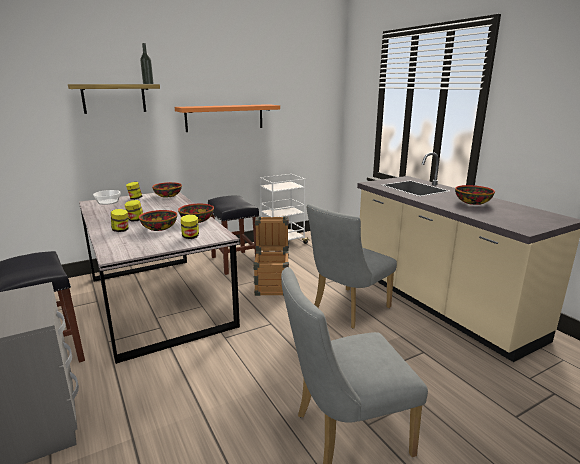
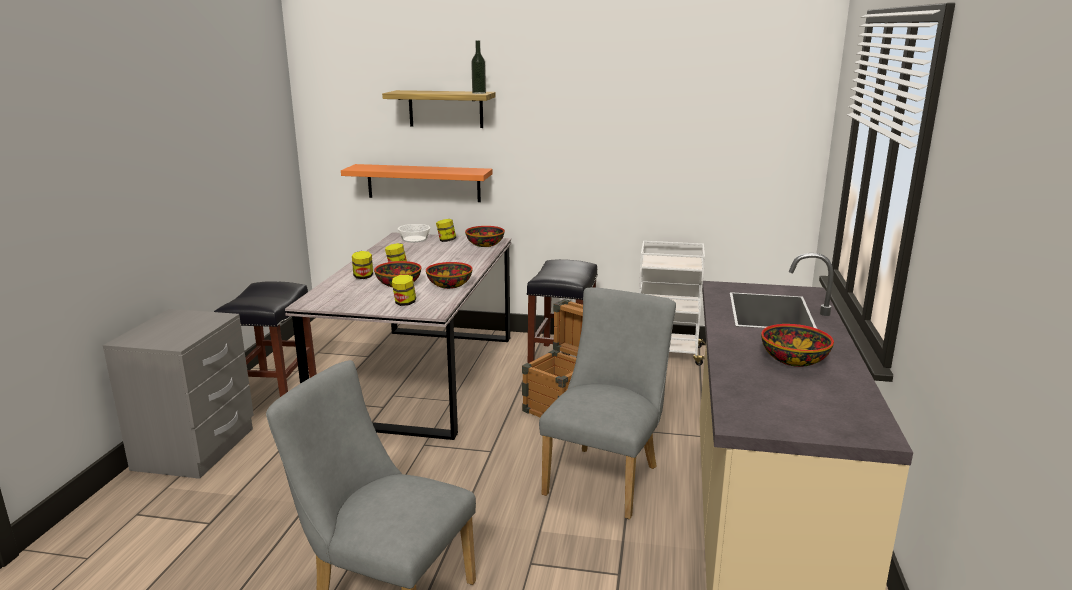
camera: 40 degrees right, 0 degrees up
orange shelf [175,104,280,132] -> orange shelf moved to [341,164,492,202]
grey chair [307,204,397,329] -> grey chair turned 120 degrees clockwise [539,287,676,519]

